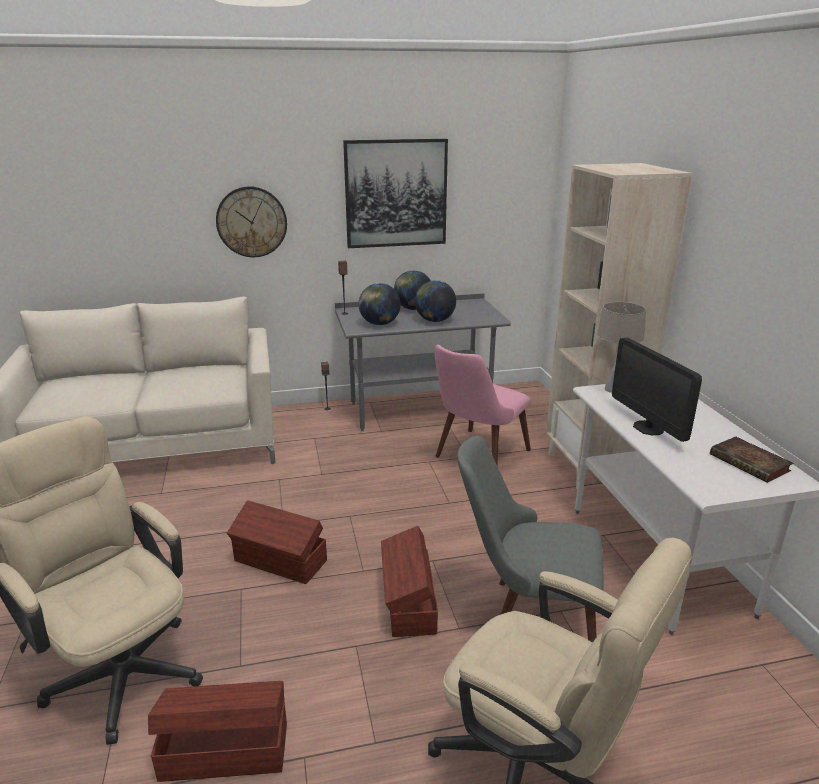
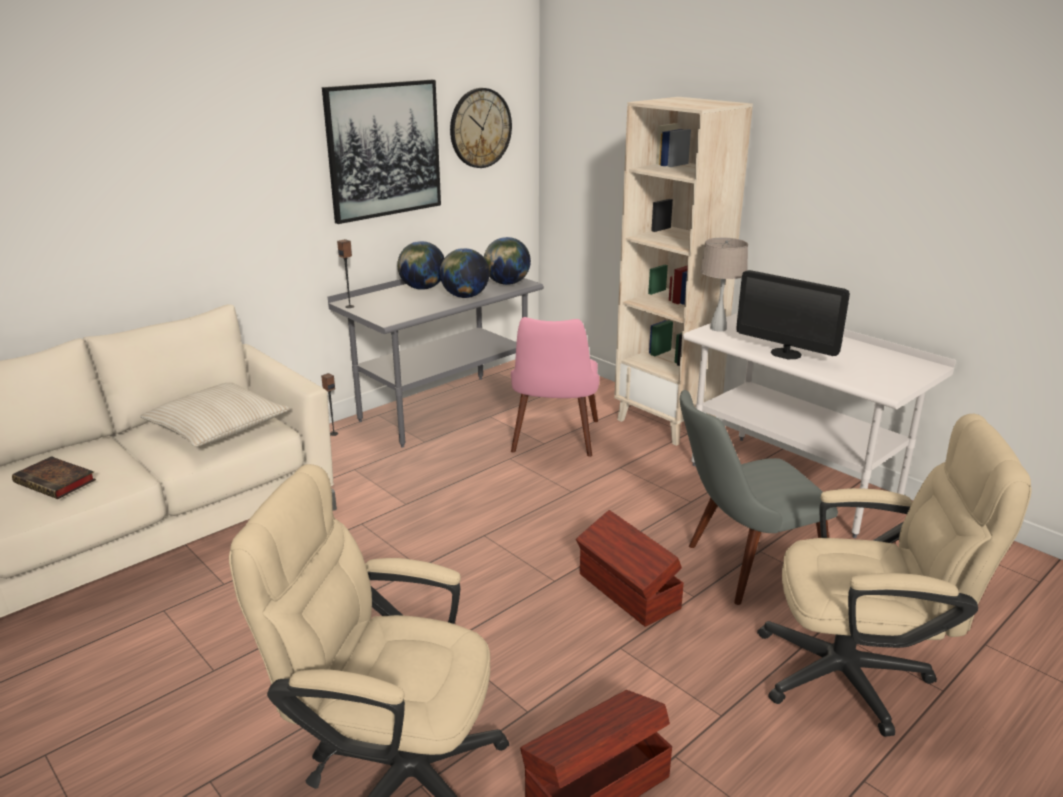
camera: 30 degrees left, 0 degrees up
wall clock [216,186,287,257] -> wall clock moved to [450,88,512,168]
brown storage box [227,500,327,584] -> none
globe [359,283,401,325] -> globe moved to [484,237,531,285]
book [710,437,793,483] -> book moved to [12,456,96,499]
none -> beige pillow [140,383,291,447]

